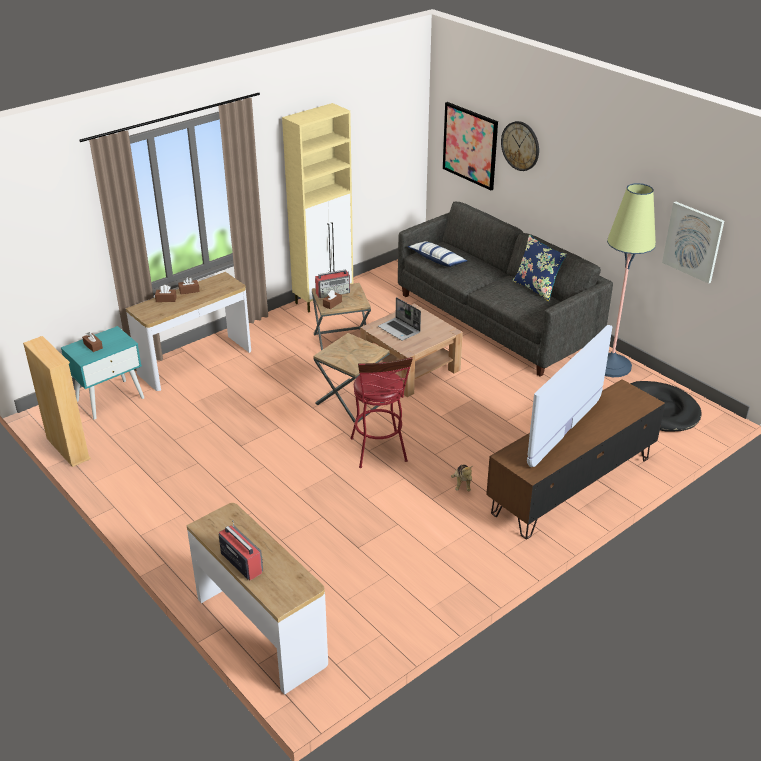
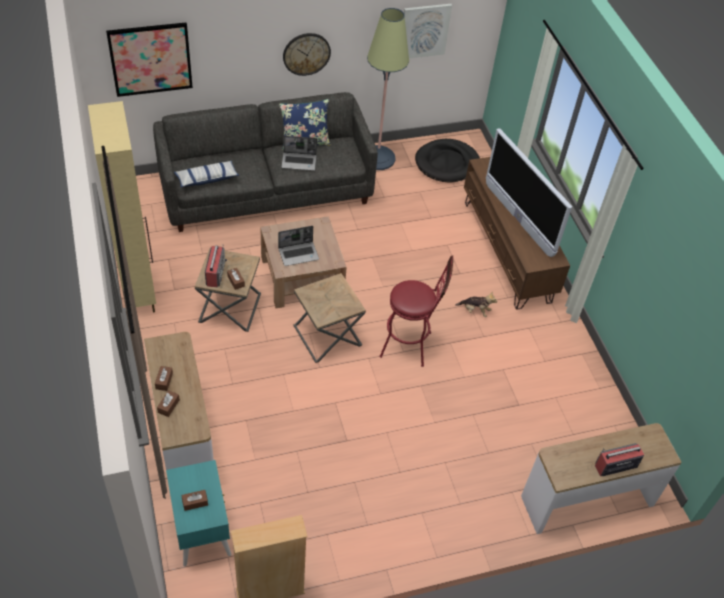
camera: 70 degrees left, 15 degrees up
wall clock [501,121,539,171] -> wall clock moved to [283,33,331,76]
none -> laptop [281,136,317,171]

